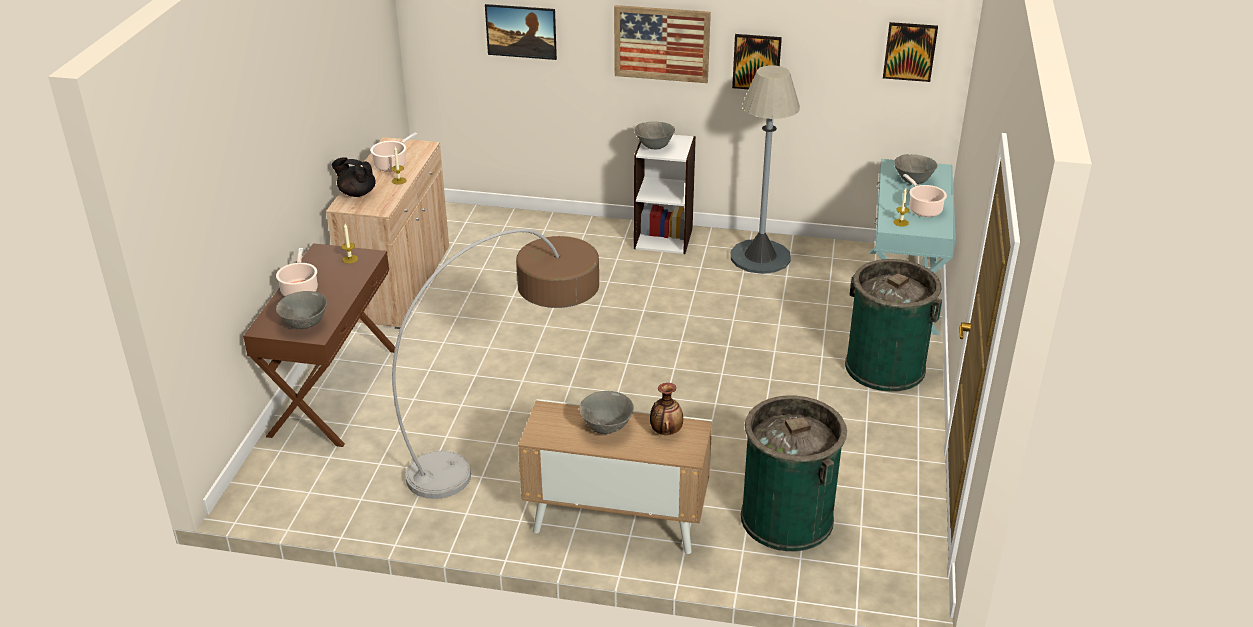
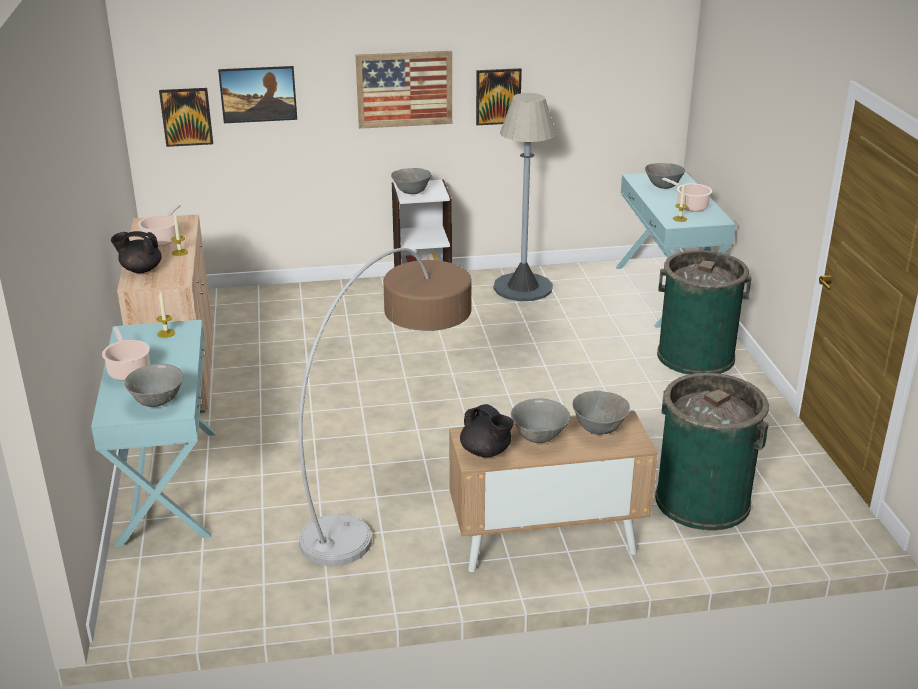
camera: 20 degrees left, 5 degrees down
brown console table [243,243,395,447] -> turquoise console table [91,320,216,547]
vase [650,383,683,435] -> grey bowl [572,391,630,435]
picture [883,22,938,82] -> picture moved to [159,88,213,147]
none -> black teapot [460,404,514,457]

